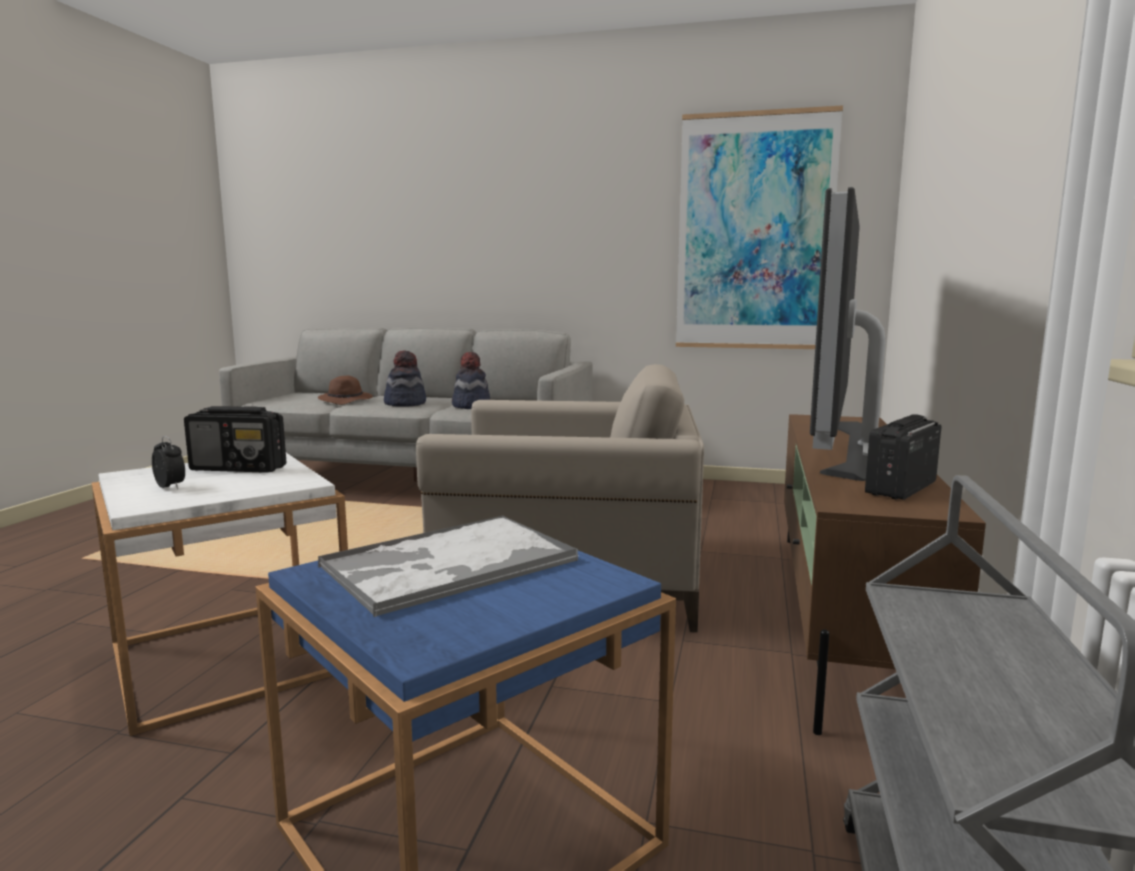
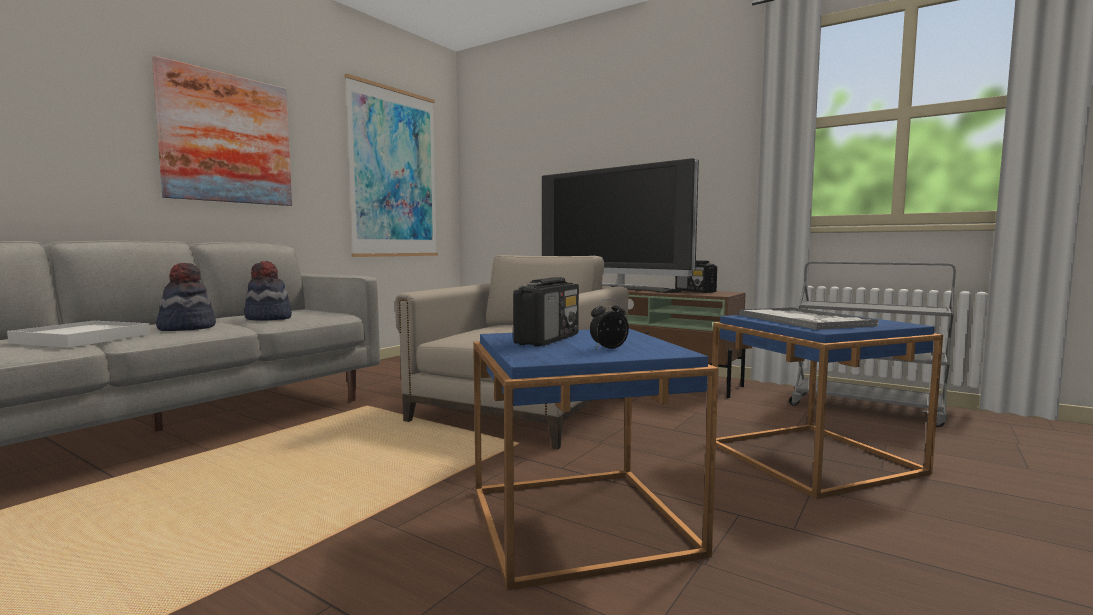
camera: 70 degrees left, 5 degrees down
white side table [92,453,348,736] -> blue side table [473,329,719,590]
brown hat [318,375,373,405] -> white tray [7,321,150,348]
none -> picture [152,56,292,206]

